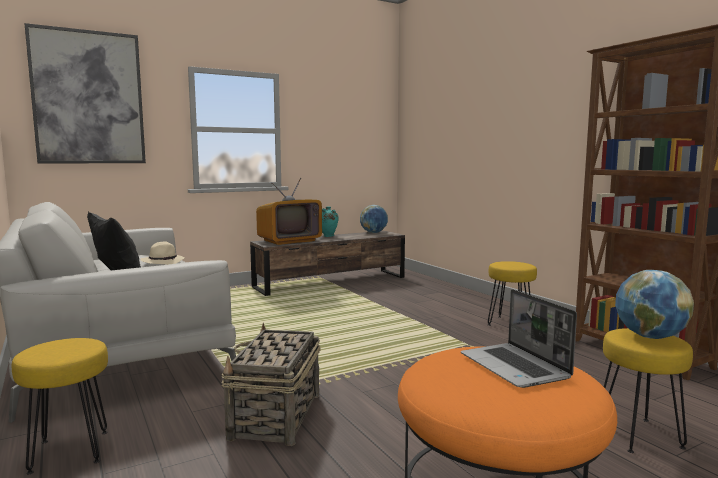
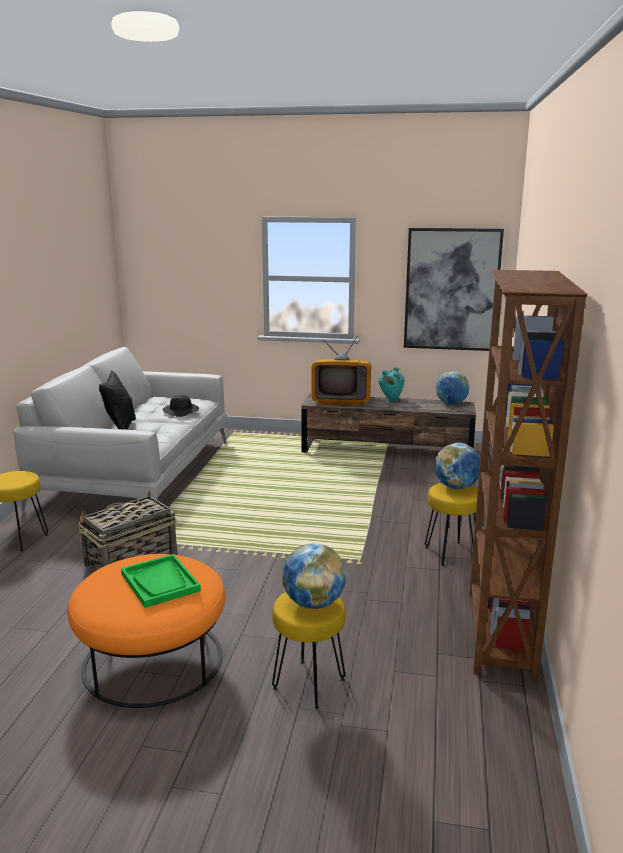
camera: 40 degrees right, 10 degrees up
picture [24,23,146,164] -> picture moved to [404,228,504,351]
beige hat [140,241,185,265] -> black hat [163,394,199,417]
laptop [461,289,577,388] -> green tray [121,554,201,608]
none -> globe [435,443,480,489]

